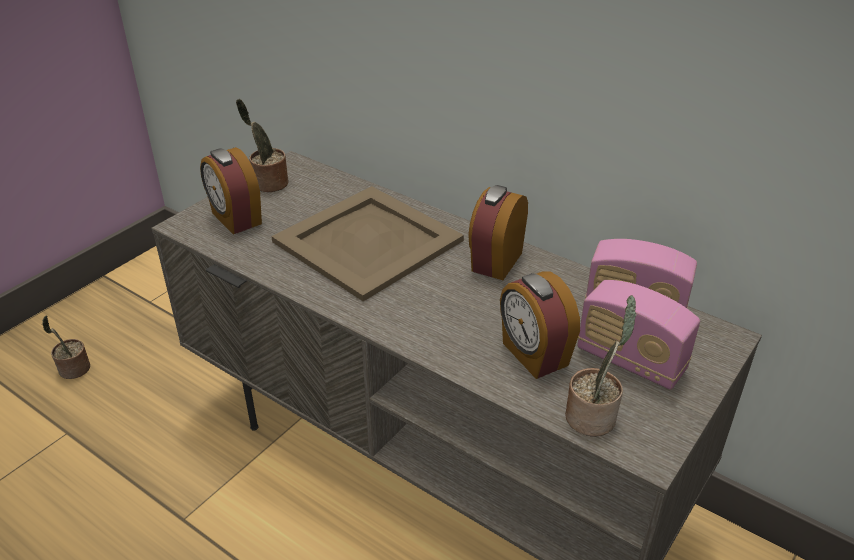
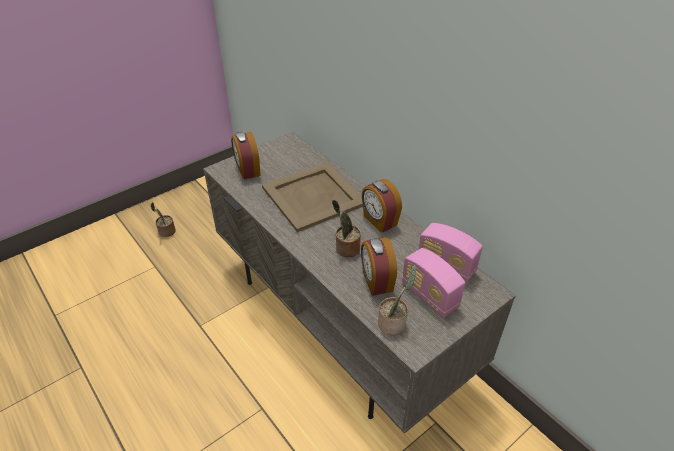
camera: 15 degrees right, 5 degrees up
potted plant [236,99,288,192] -> potted plant moved to [332,200,361,257]
alarm clock [468,185,528,280] -> alarm clock turned 75 degrees counterclockwise [362,179,402,233]

